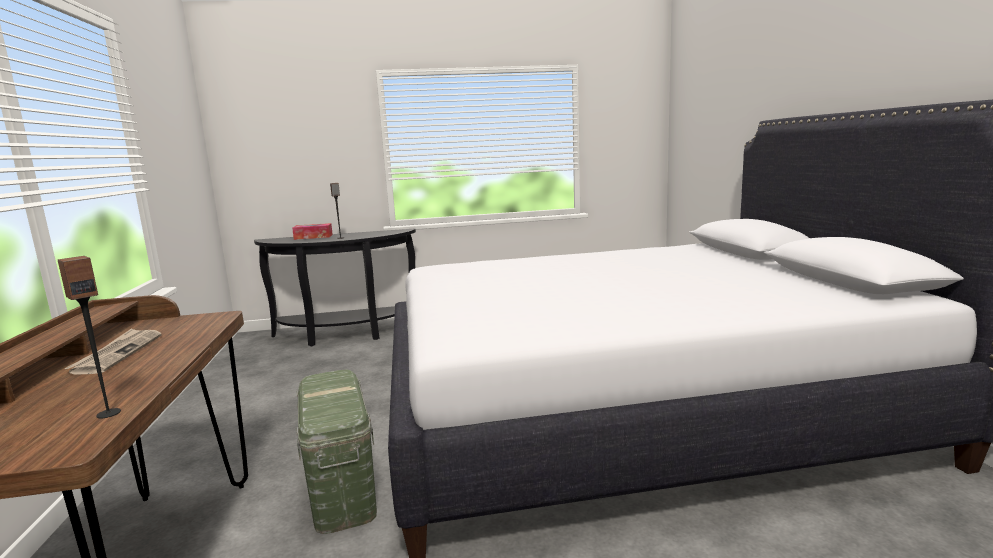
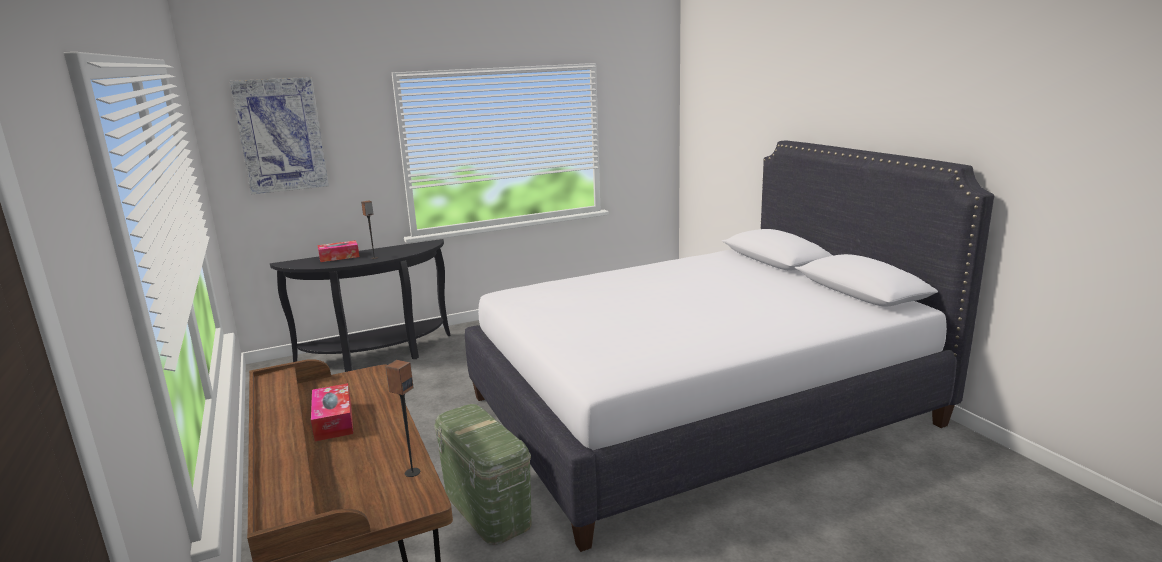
camera: 15 degrees left, 5 degrees up
newspaper [65,328,162,375] -> tissue box [311,383,353,441]
none -> picture [230,77,329,194]

